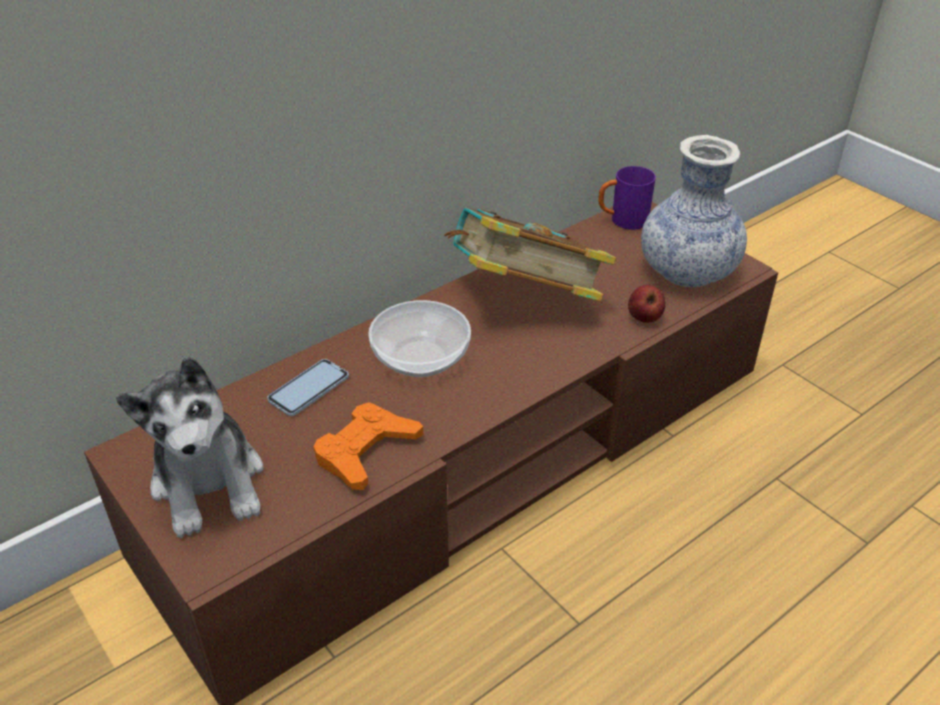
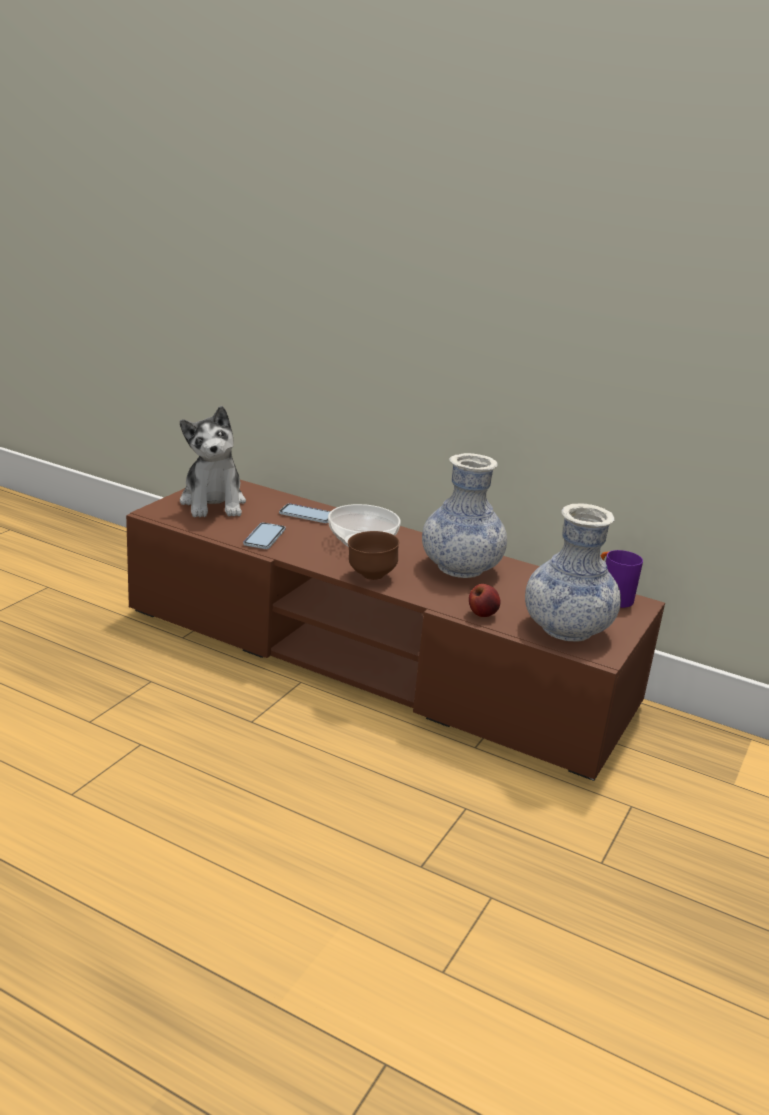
camera: 65 degrees right, 15 degrees down
plush toy [116,356,264,538] -> plush toy turned 60 degrees counterclockwise [180,406,246,517]
orange game controller [314,402,423,490] -> phone [243,523,286,549]
book [444,207,616,302] -> vase [422,453,507,578]
none -> brown bowl [348,531,399,580]

